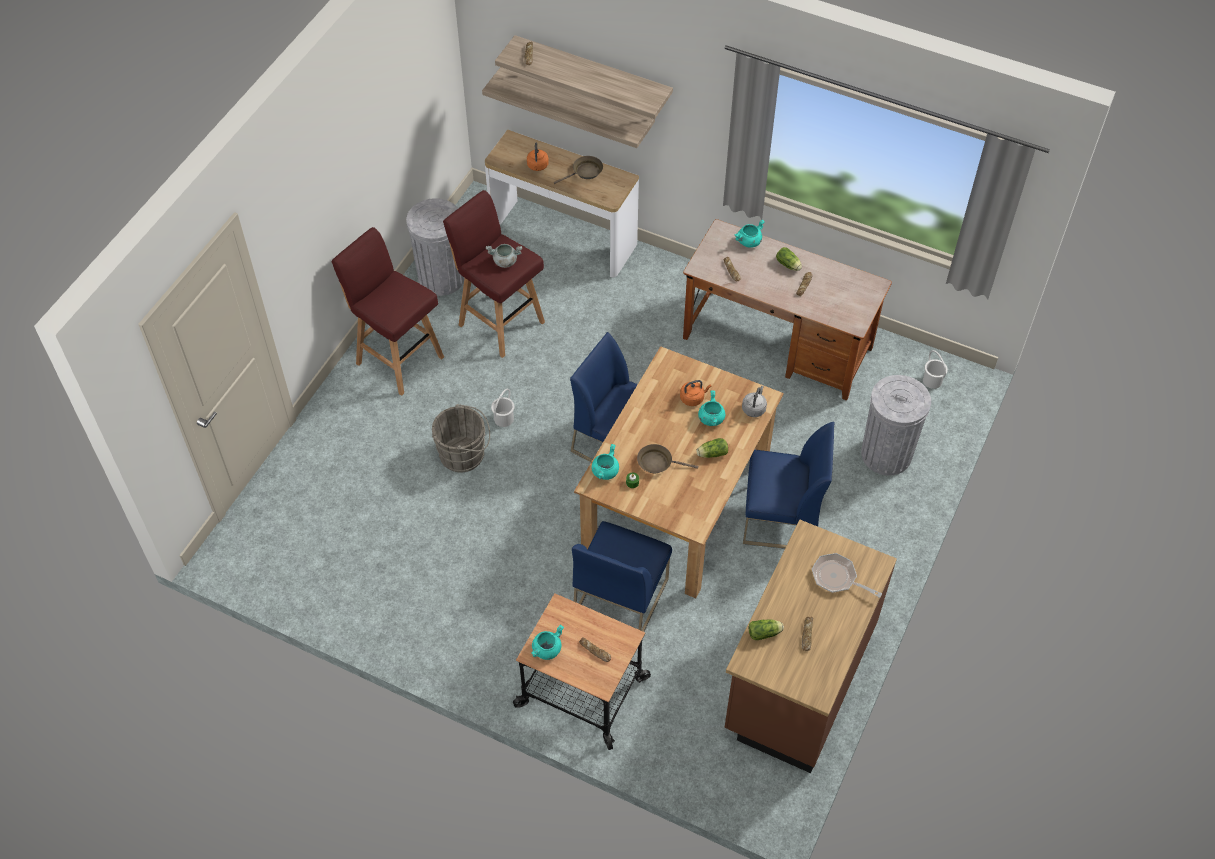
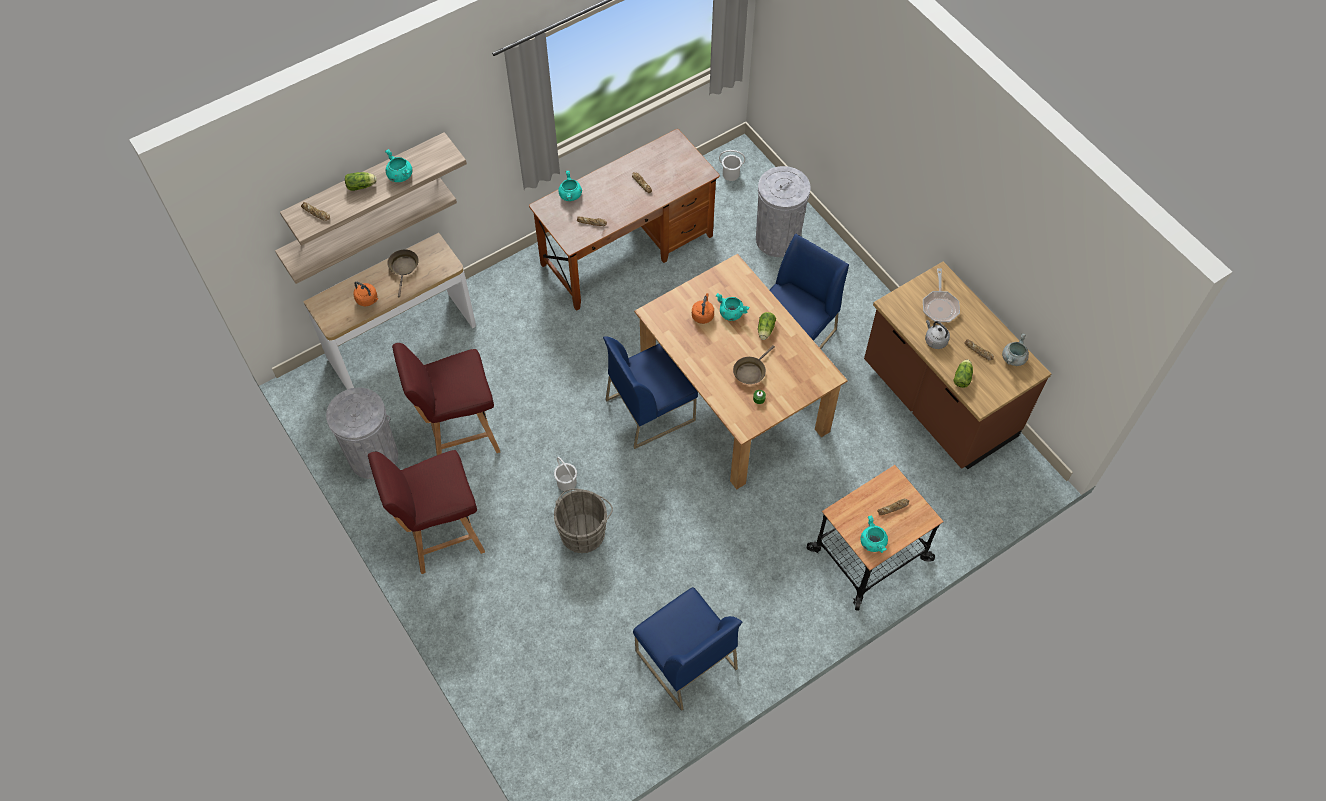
camera: 60 degrees left, 5 degrees up
grey cooking pot [486,244,522,268] -> grey cooking pot moved to [1002,333,1029,366]
blue chair [572,521,672,632] -> blue chair moved to [633,587,742,711]
turquoise cooking pot [592,444,619,480] -> turquoise cooking pot moved to [385,149,413,182]
grey kettle [742,386,767,417] -> grey kettle moved to [925,320,950,349]
lettuce [776,247,802,271] -> lettuce moved to [345,172,377,191]
frying pan [812,553,882,598] -> frying pan turned 60 degrees counterclockwise [923,268,960,322]

